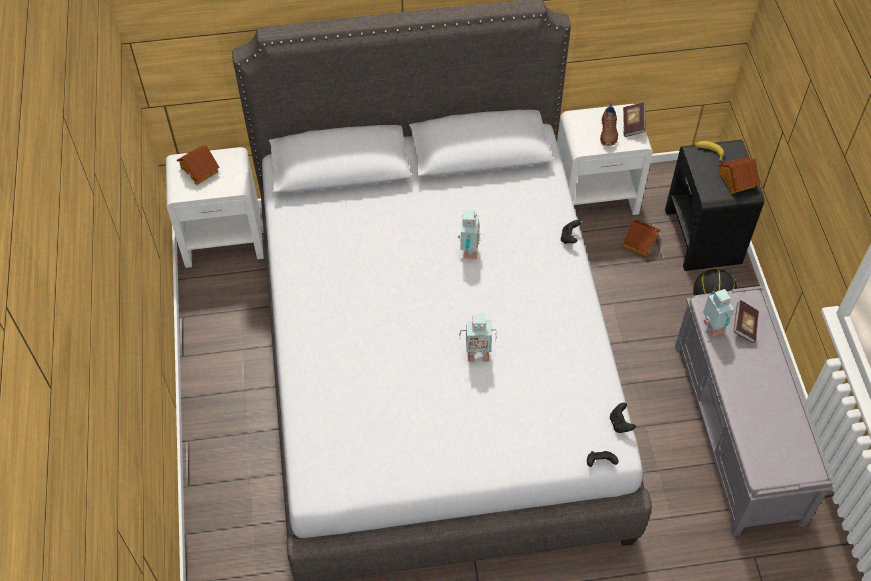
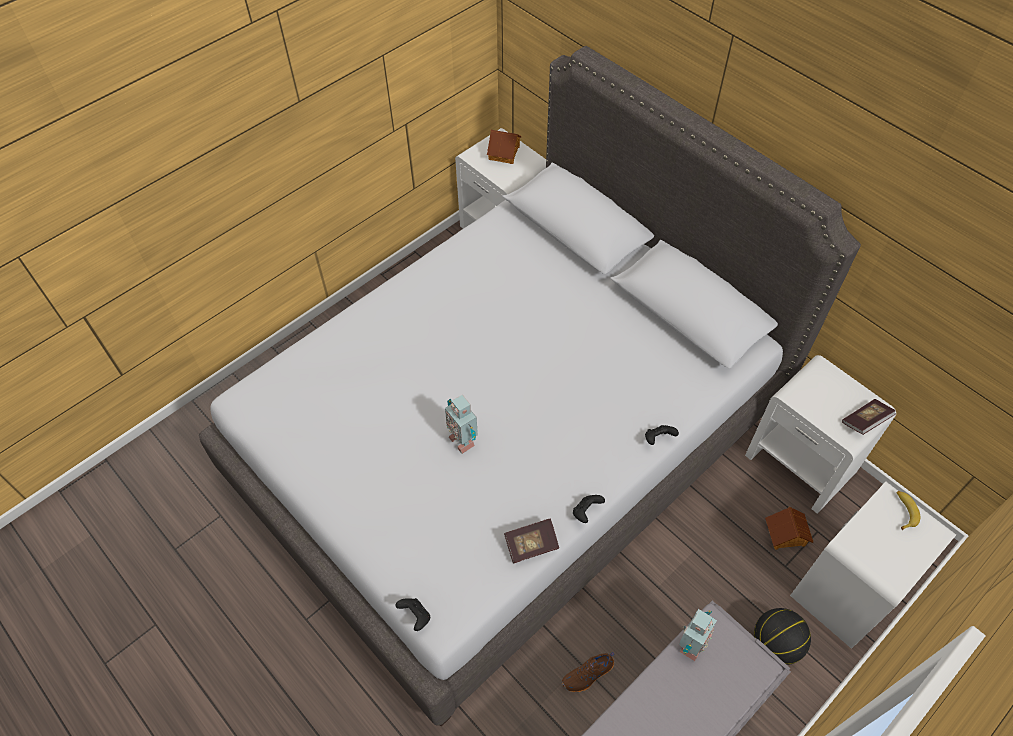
camera: 55 degrees right, 0 degrees up
toy robot [458,210,481,259] -> none
brown shoe [600,102,618,146] -> brown shoe moved to [562,652,614,692]
black game controller [610,403,636,433] -> black game controller moved to [573,495,605,523]
black nightstand [665,140,764,271] -> white nightstand [790,482,956,649]
toy house [718,158,760,194] -> none
book [734,300,759,343] -> book moved to [504,518,559,563]

